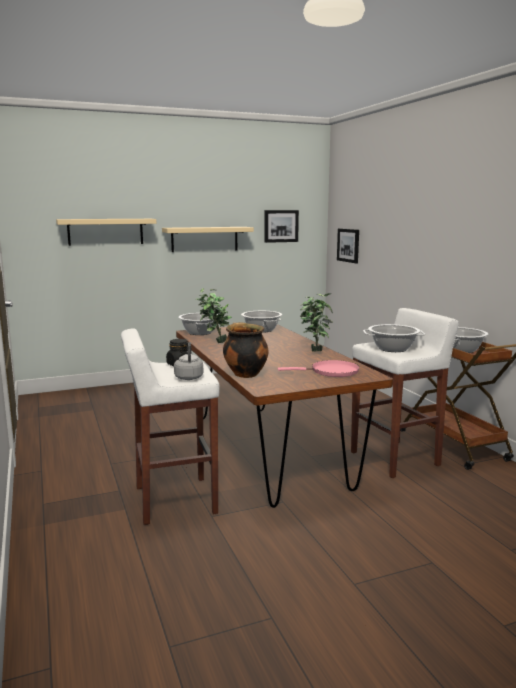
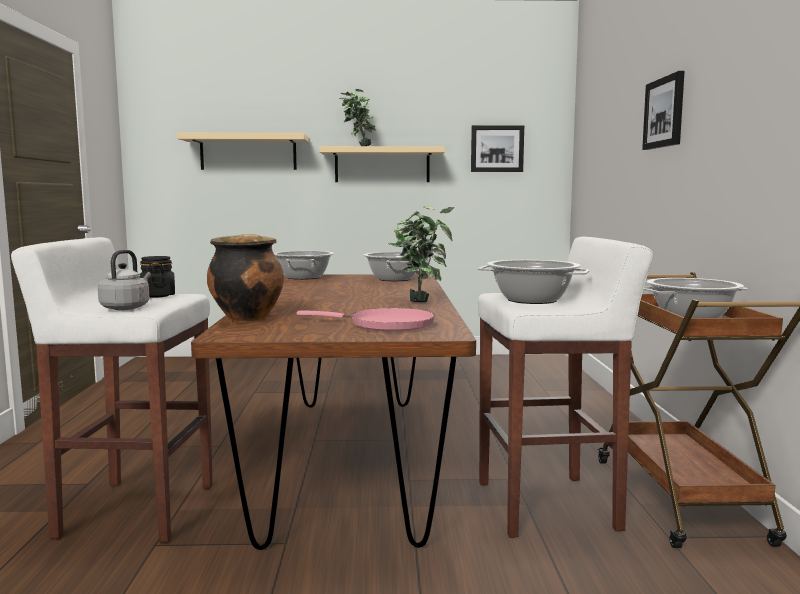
camera: 20 degrees right, 5 degrees down
potted plant [196,288,232,343] -> potted plant moved to [339,89,376,146]
picture [337,228,359,263] -> picture moved to [642,71,685,150]

